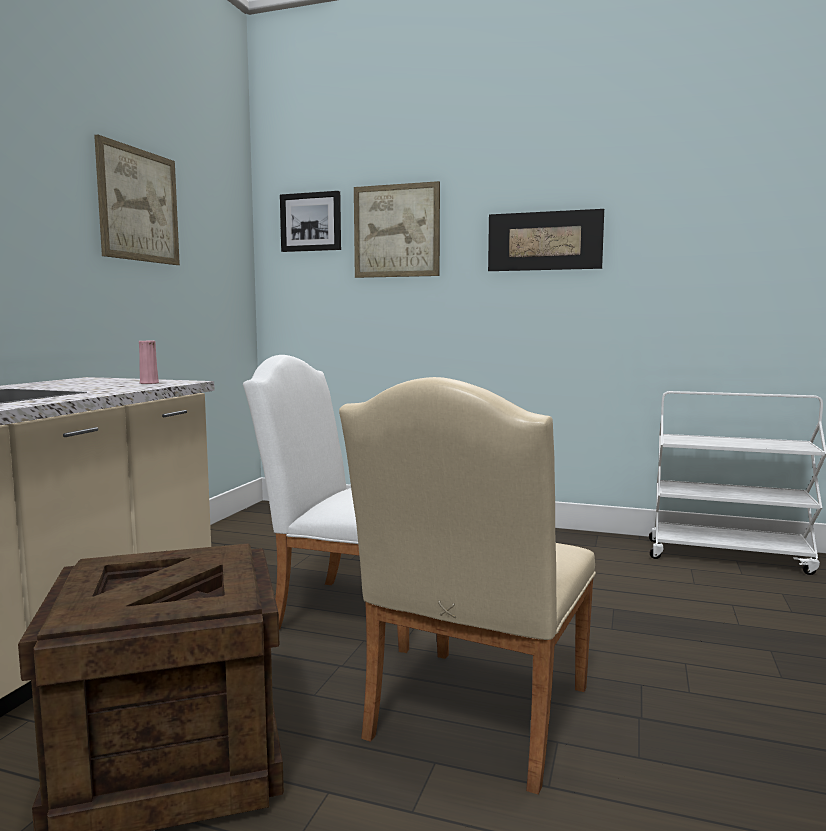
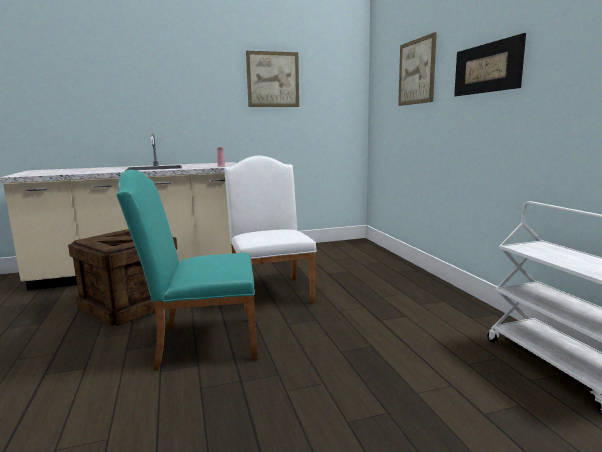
camera: 55 degrees right, 5 degrees up
picture [280,191,341,252] -> none
beige chair [339,377,596,795] -> turquoise chair [116,170,258,371]

